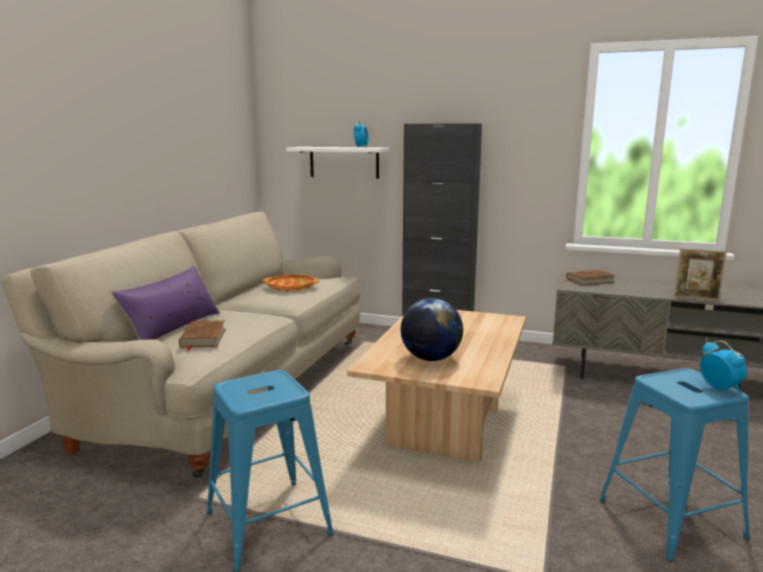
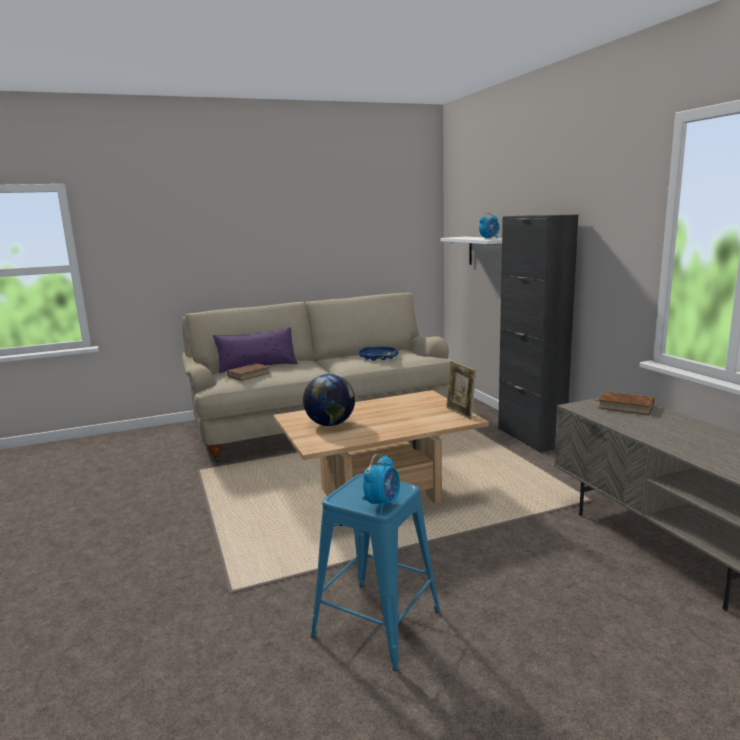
camera: 50 degrees right, 0 degrees up
blue stool [207,370,334,571] -> none
orange tray [263,274,319,292] -> blue tray [359,347,398,361]
picture frame [674,248,727,300] -> picture frame moved to [446,360,476,419]

